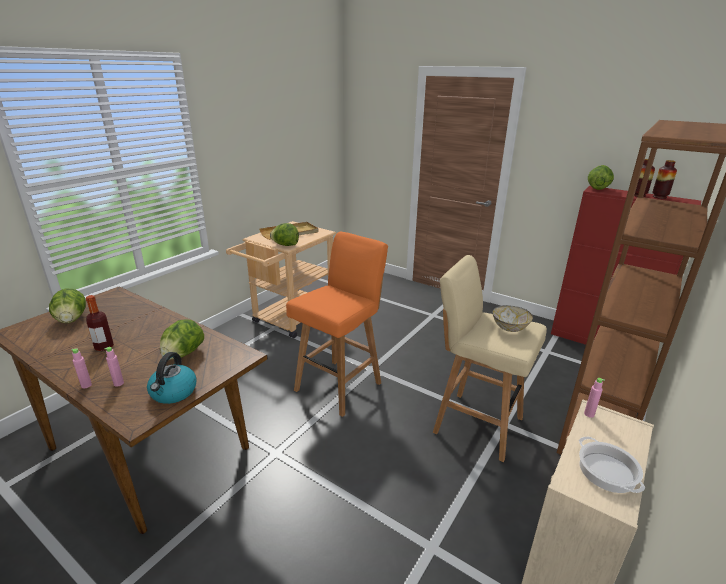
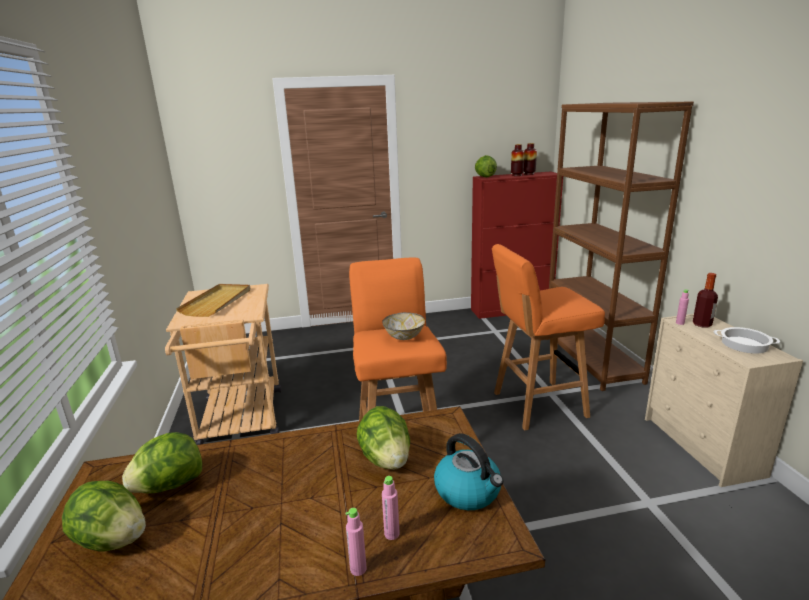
camera: 45 degrees left, 5 degrees down
bottle [86,295,114,351] -> bottle moved to [693,273,718,328]
lettuce [270,223,299,246] -> lettuce moved to [122,432,202,493]
beige stool [433,255,547,462] -> orange stool [492,244,605,430]
bowl [492,305,533,332] -> bowl moved to [382,312,425,340]

